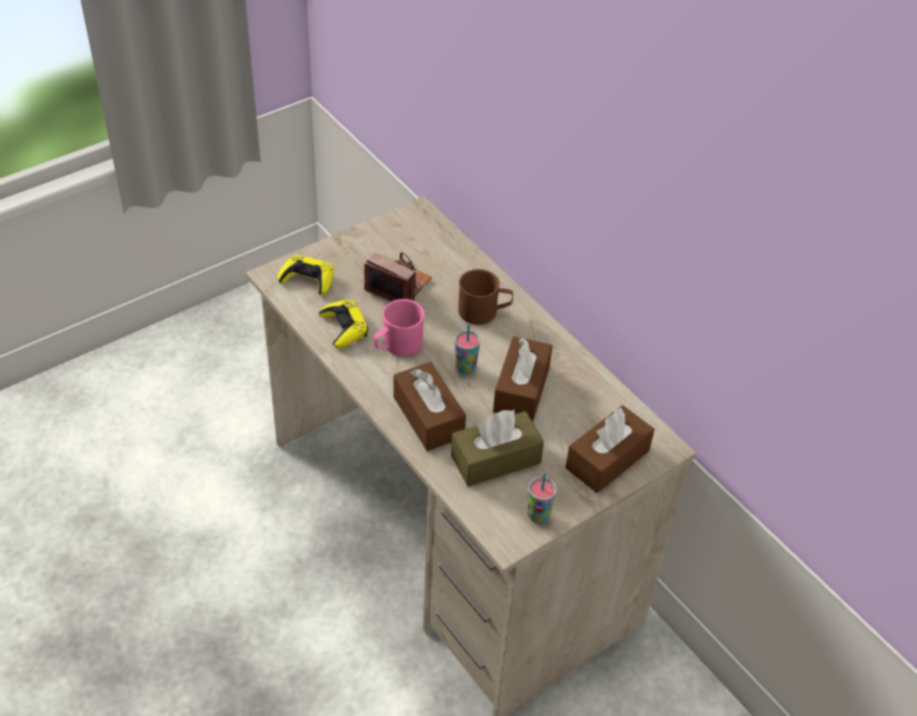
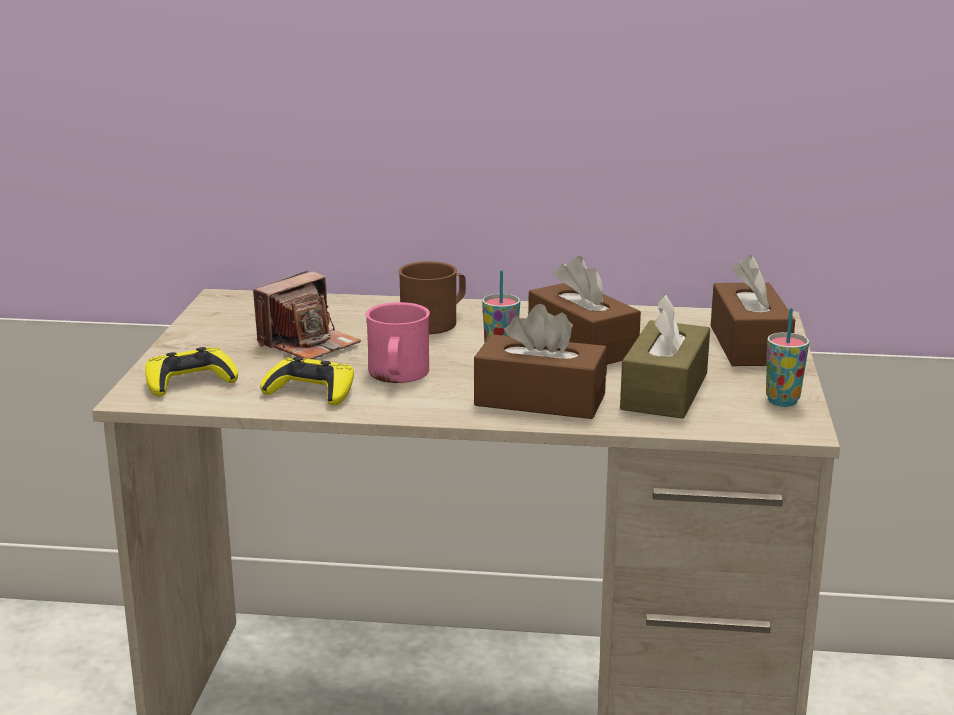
camera: 45 degrees left, 25 degrees down
camera [364,252,432,302] -> camera turned 150 degrees clockwise [253,270,361,359]

